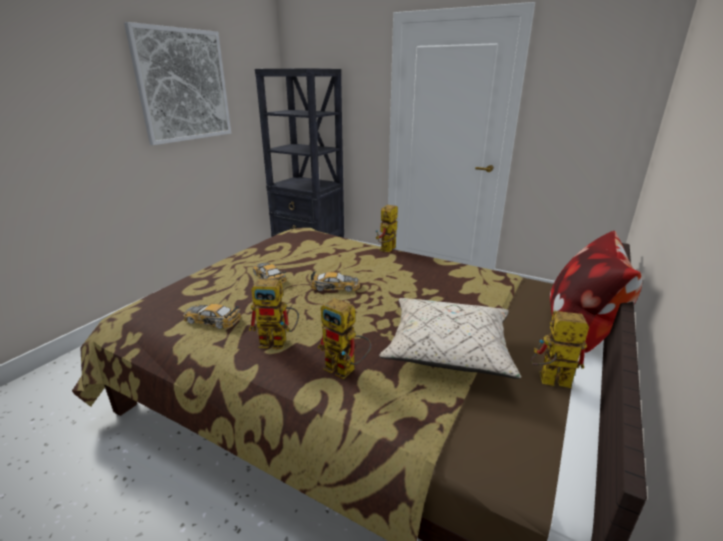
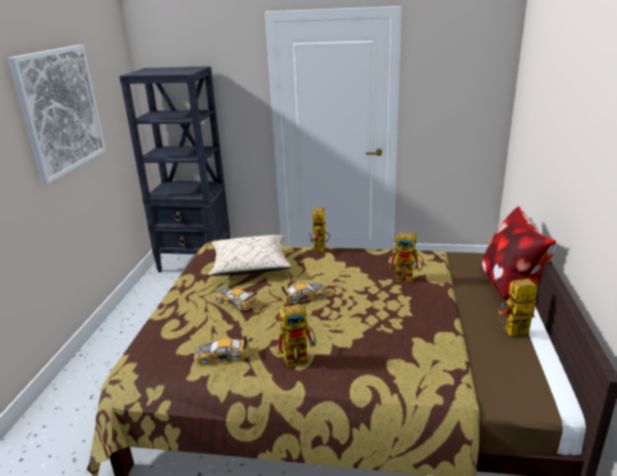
camera: 20 degrees left, 0 degrees up
toy robot [318,298,372,379] -> toy robot moved to [389,233,424,283]
beige pillow [379,298,521,379] -> beige pillow moved to [208,235,292,276]

